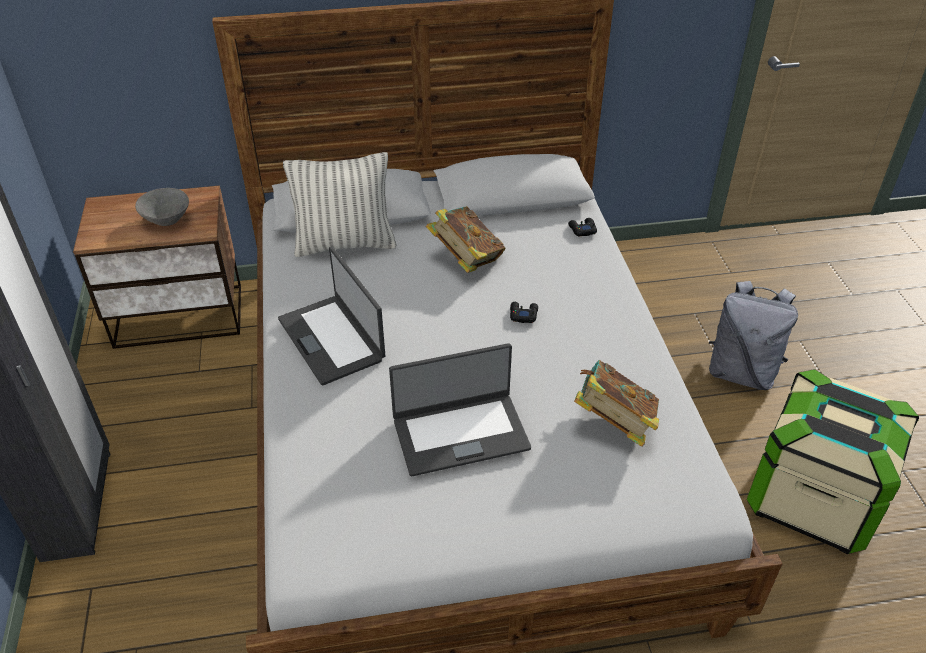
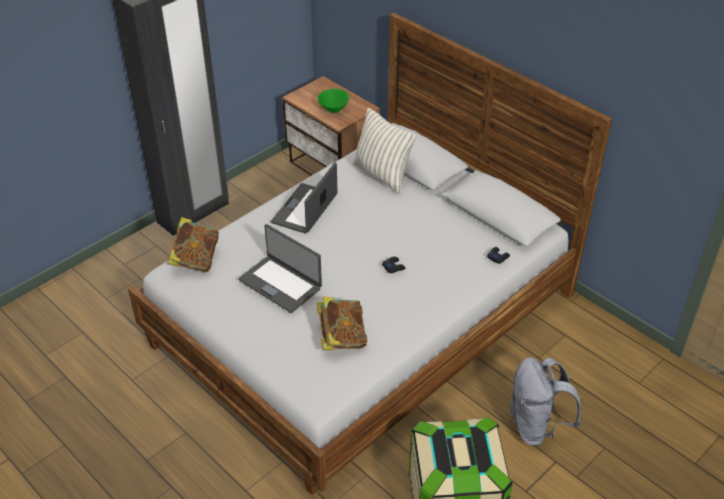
camera: 55 degrees right, 0 degrees up
grey bowl [135,188,189,226] -> green bowl [318,89,350,113]
book [426,206,506,273] -> book moved to [167,217,219,272]

